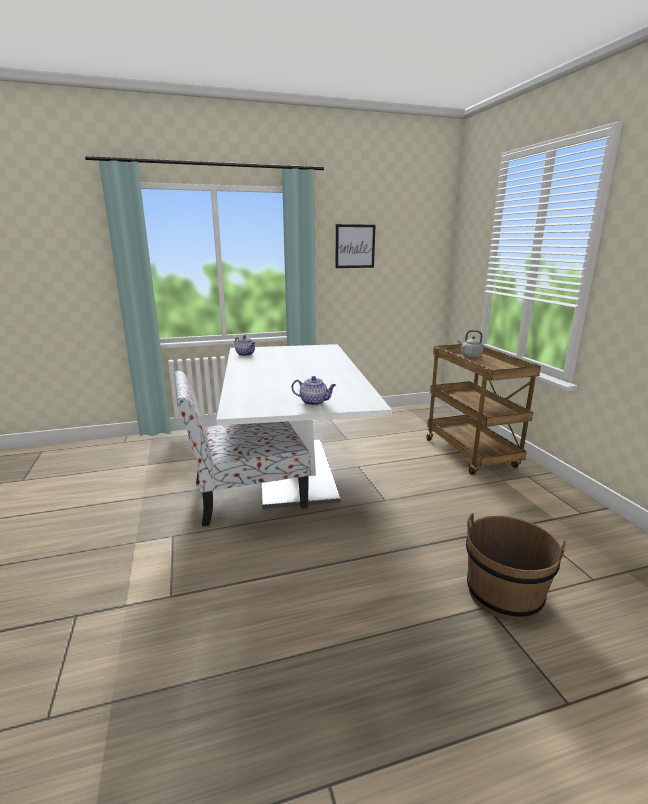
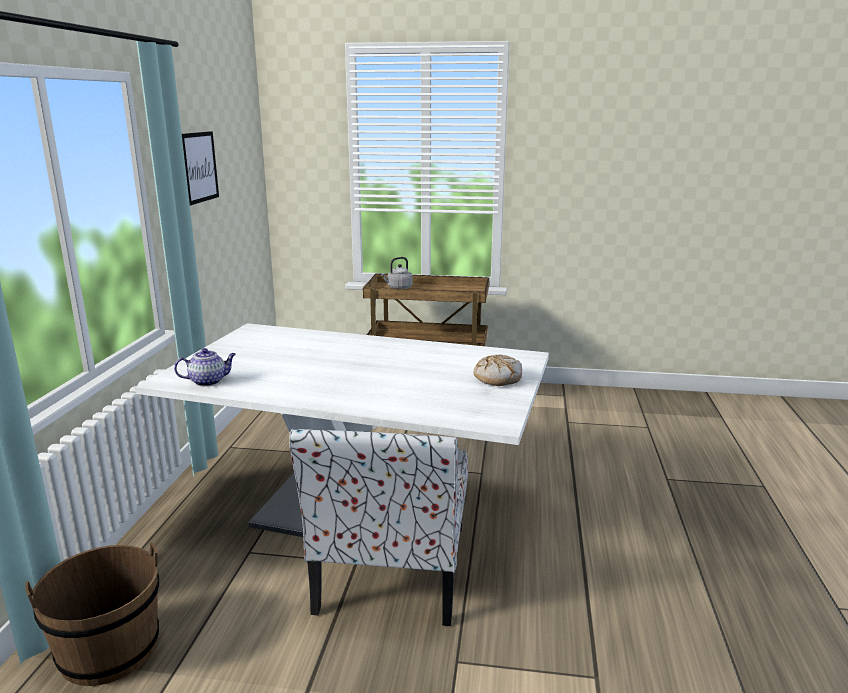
camera: 65 degrees left, 0 degrees up
teapot [292,376,336,405] -> bread [473,355,522,386]
brown bucket [466,513,566,621] -> brown bucket moved to [25,542,159,686]

